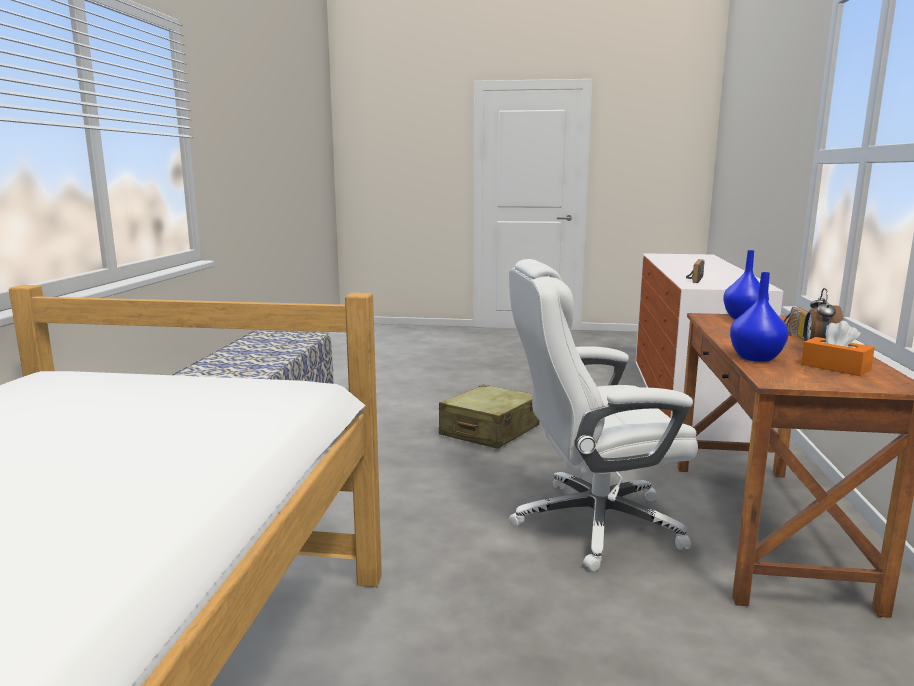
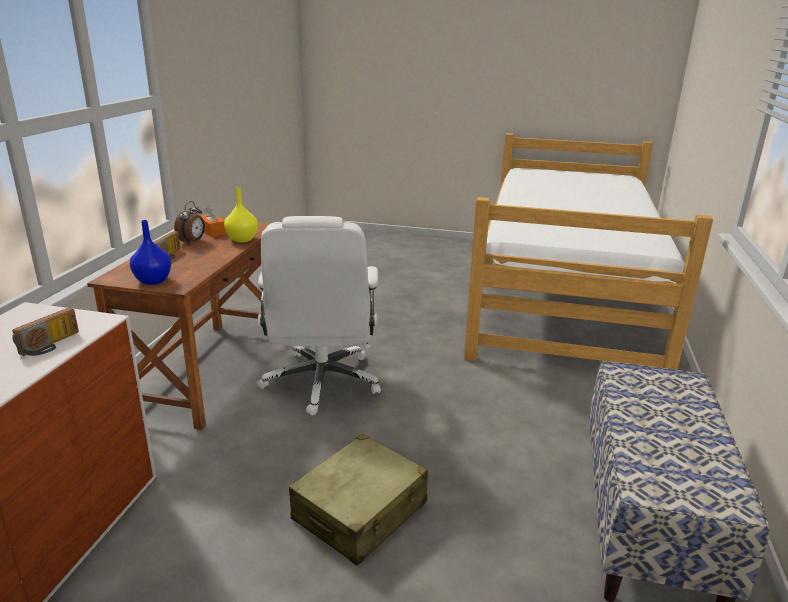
camera: 175 degrees left, 10 degrees up
white office chair [509,259,698,572] -> white office chair turned 90 degrees clockwise [257,216,381,415]
blue vase [730,272,788,362] -> yellow vase [224,187,258,242]

